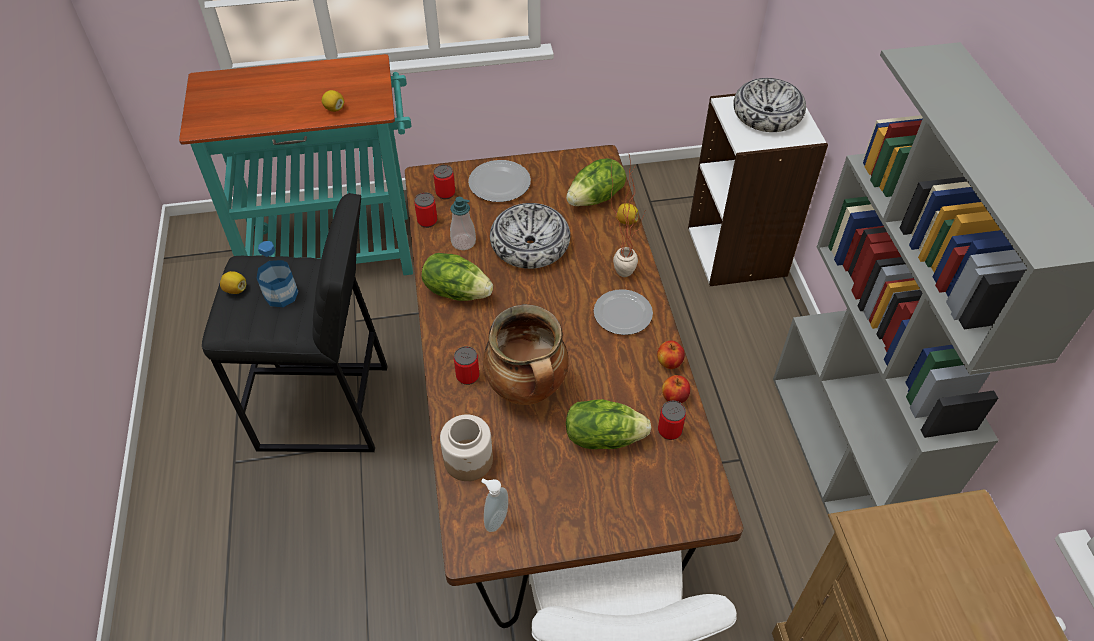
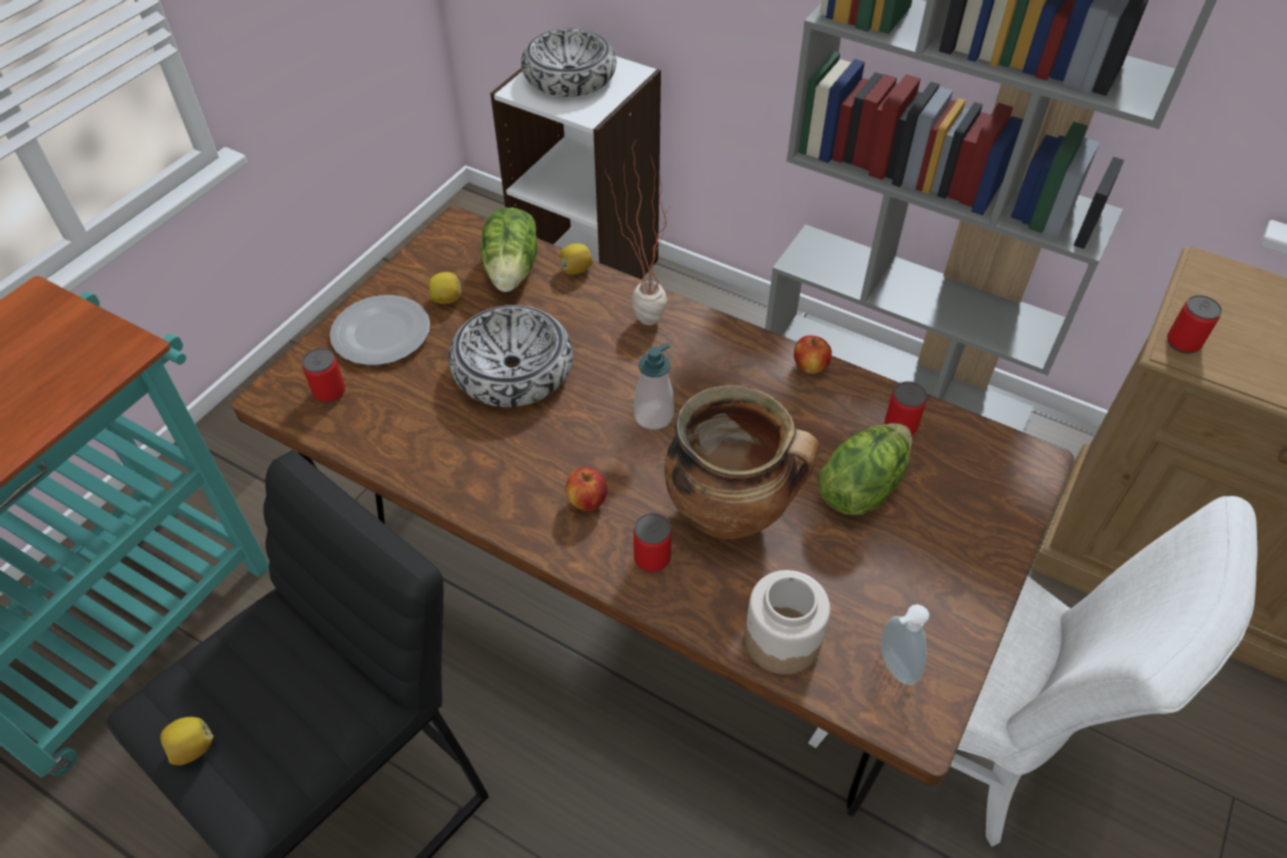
camera: 50 degrees left, 0 degrees up
bottle [257,241,298,307] -> none
lemon [322,90,344,112] -> lemon moved to [429,272,461,304]
can [414,192,437,228] -> can moved to [1167,295,1222,354]
lettuce [421,253,493,301] -> none
soap dispenser [450,197,476,250] -> soap dispenser moved to [634,343,674,430]
plate [594,289,653,335] -> none
apple [662,375,690,403] -> apple moved to [566,467,607,511]

